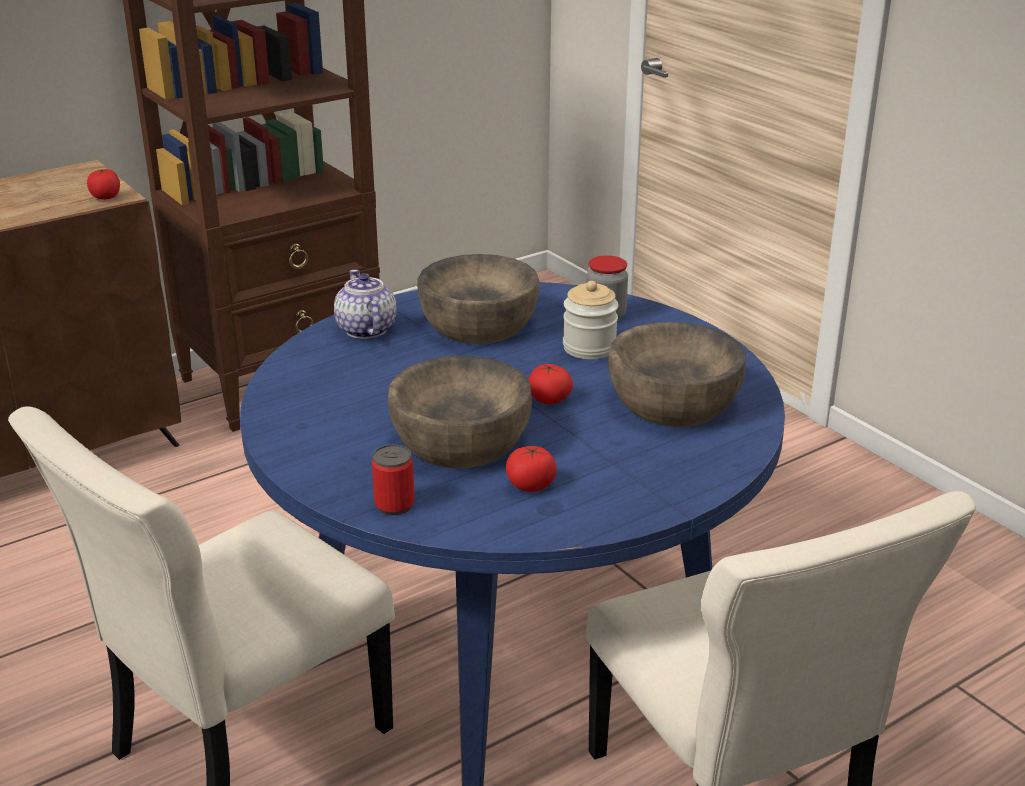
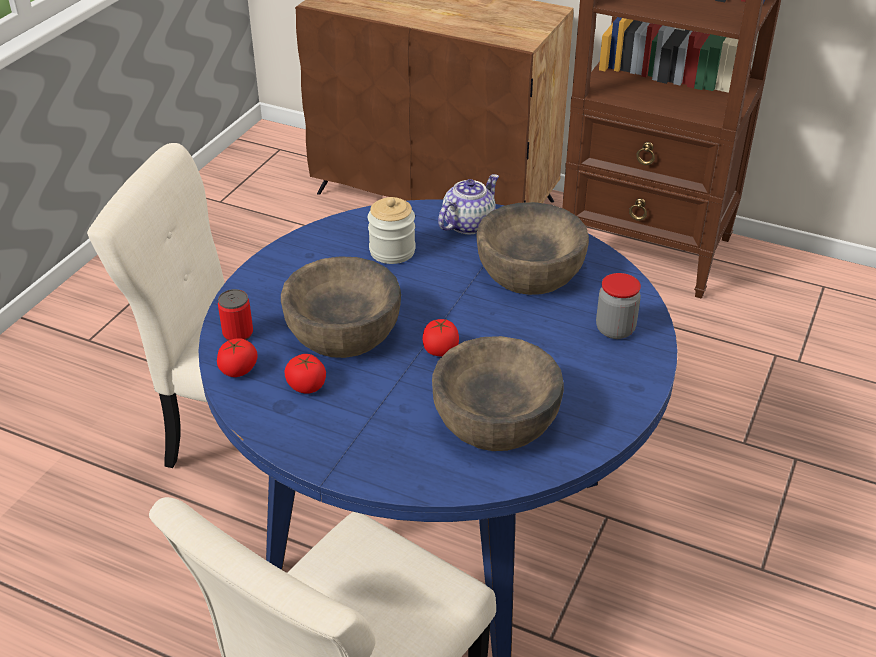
camera: 60 degrees right, 10 degrees up
tomato [87,169,120,200] -> tomato moved to [217,338,257,377]
jar [563,281,619,360] -> jar moved to [368,197,416,264]

